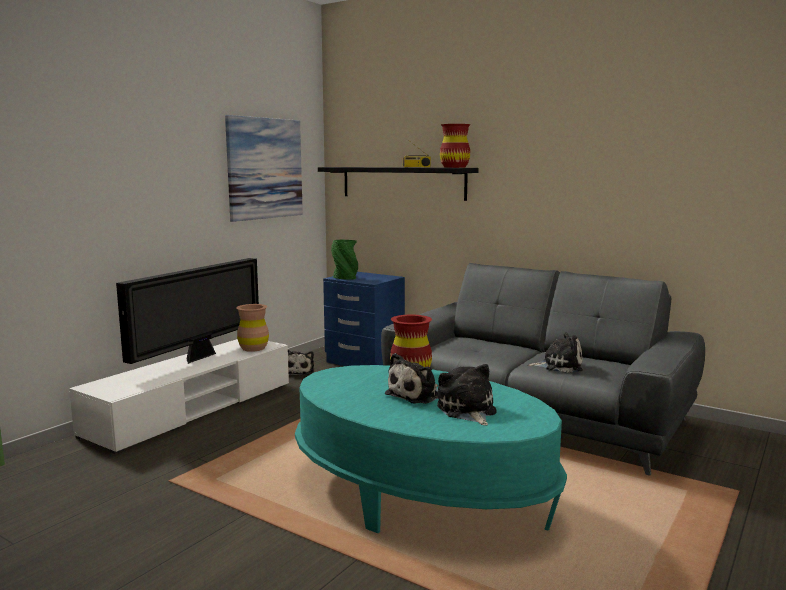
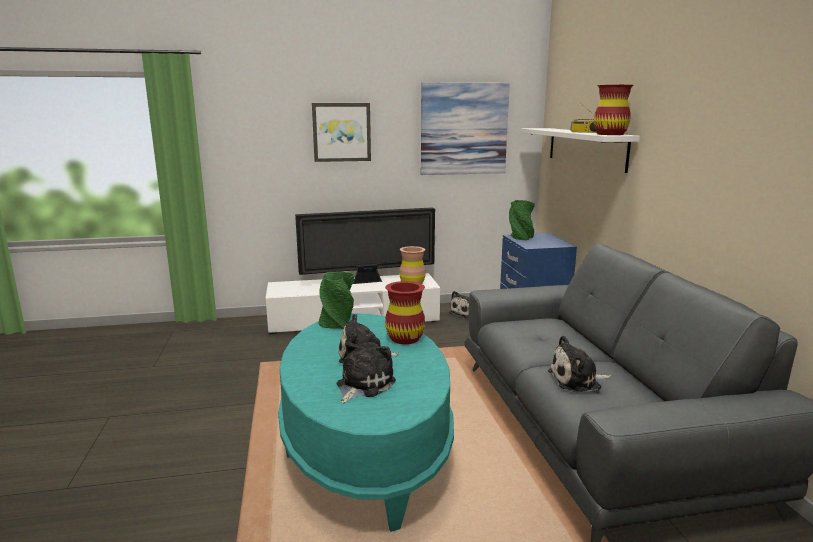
camera: 45 degrees right, 5 degrees up
black shelf [318,167,479,201] -> white shelf [521,128,640,173]
plush toy [528,332,583,373] -> plush toy turned 120 degrees clockwise [548,336,611,392]
none -> picture [312,103,371,162]
none -> green vase [319,271,354,329]

